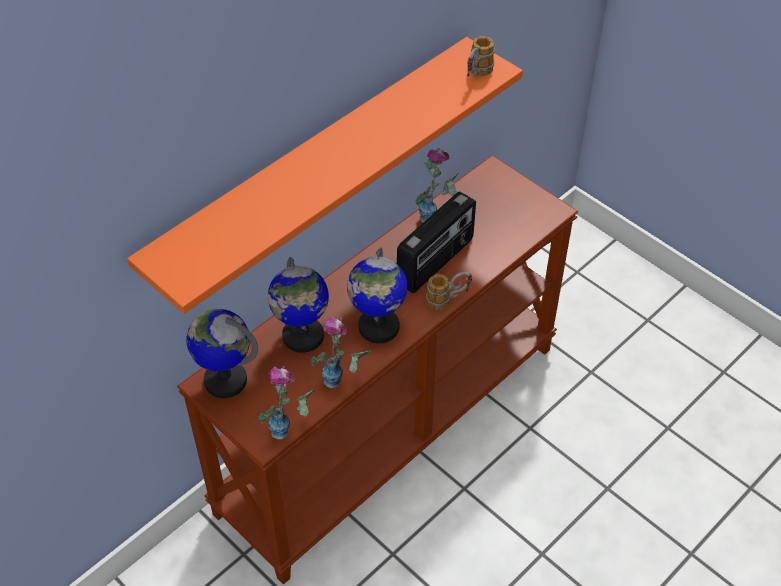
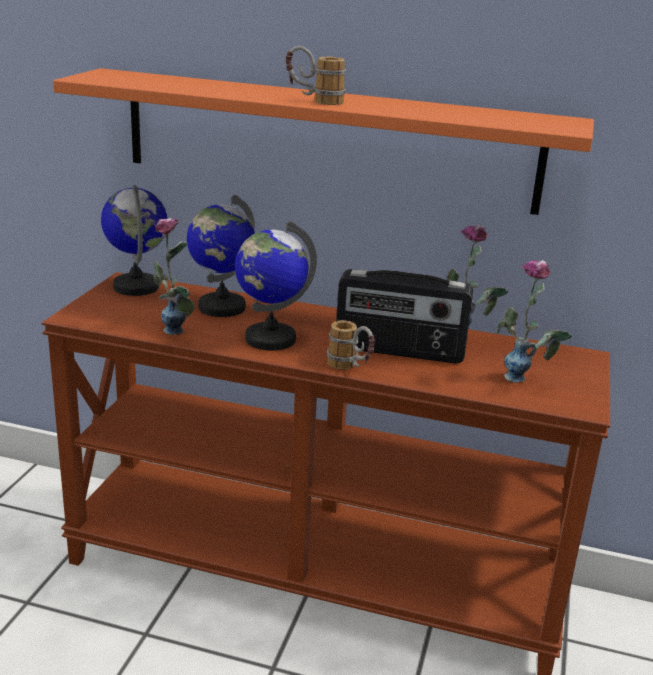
camera: 60 degrees right, 25 degrees down
vase [259,366,316,440] -> vase moved to [496,260,572,383]
mug [467,36,495,76] -> mug moved to [286,46,346,105]

